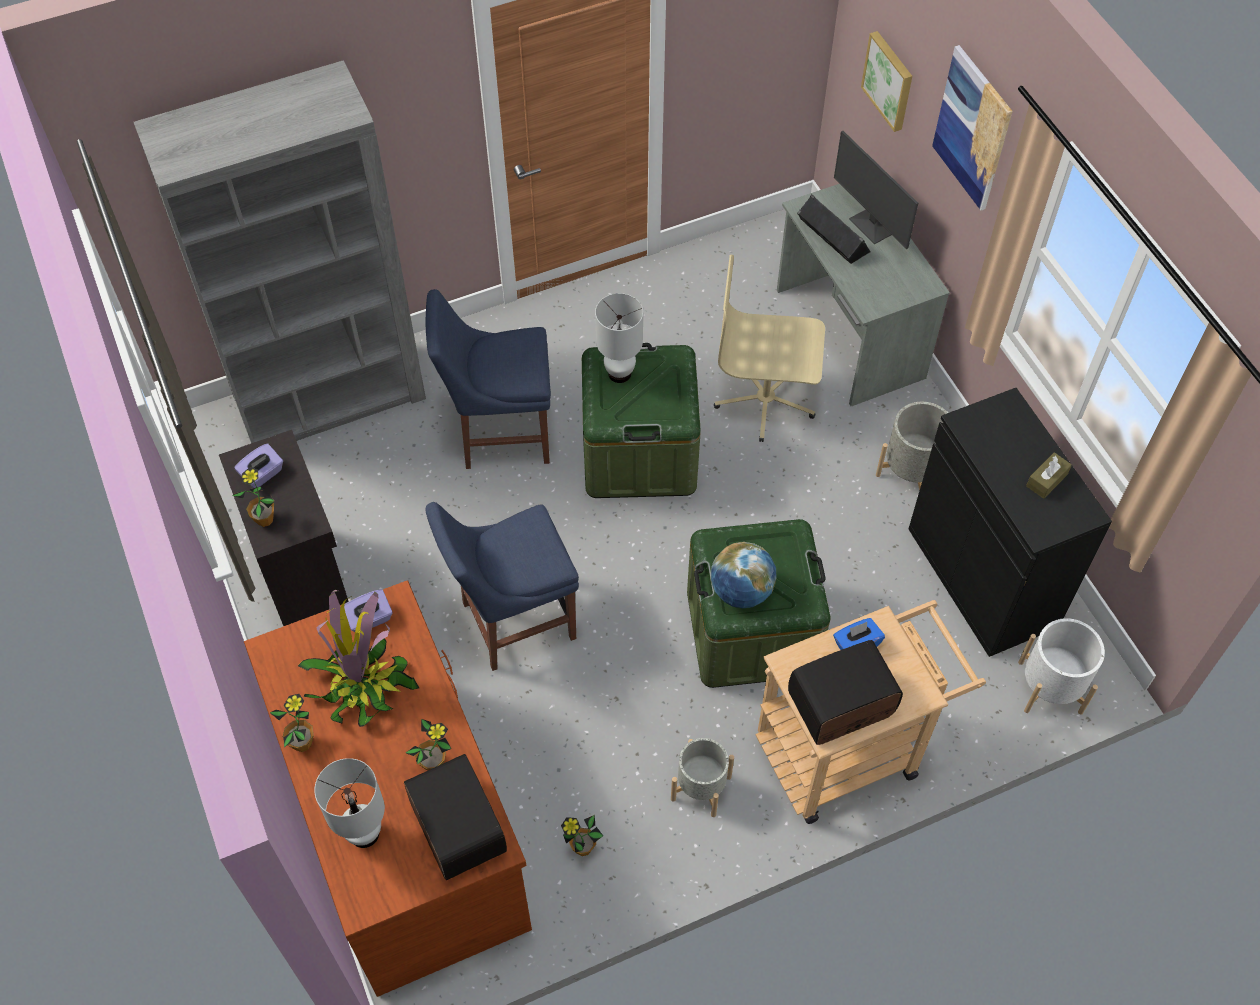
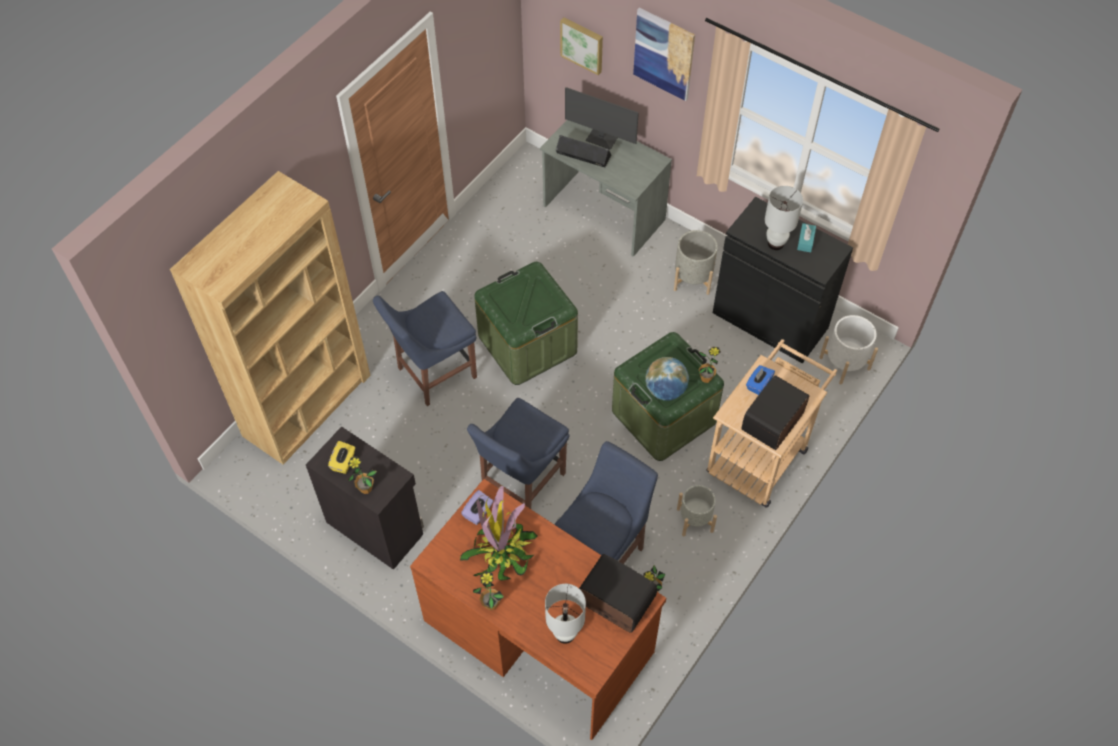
camera: 30 degrees left, 0 degrees up
grey bookcase [134,60,426,443] -> brown bookcase [170,171,371,464]
purple tissue box [234,443,283,488] -> yellow tissue box [328,441,356,474]
potted plant [406,719,451,771] -> potted plant moved to [698,347,721,383]
white table lamp [595,293,643,383] -> white table lamp moved to [765,186,803,250]
beige office chair [714,255,825,442] -> none
brown tissue box [1026,452,1072,499] -> turquoise tissue box [797,223,816,252]
none -> blue chair [554,441,658,564]

